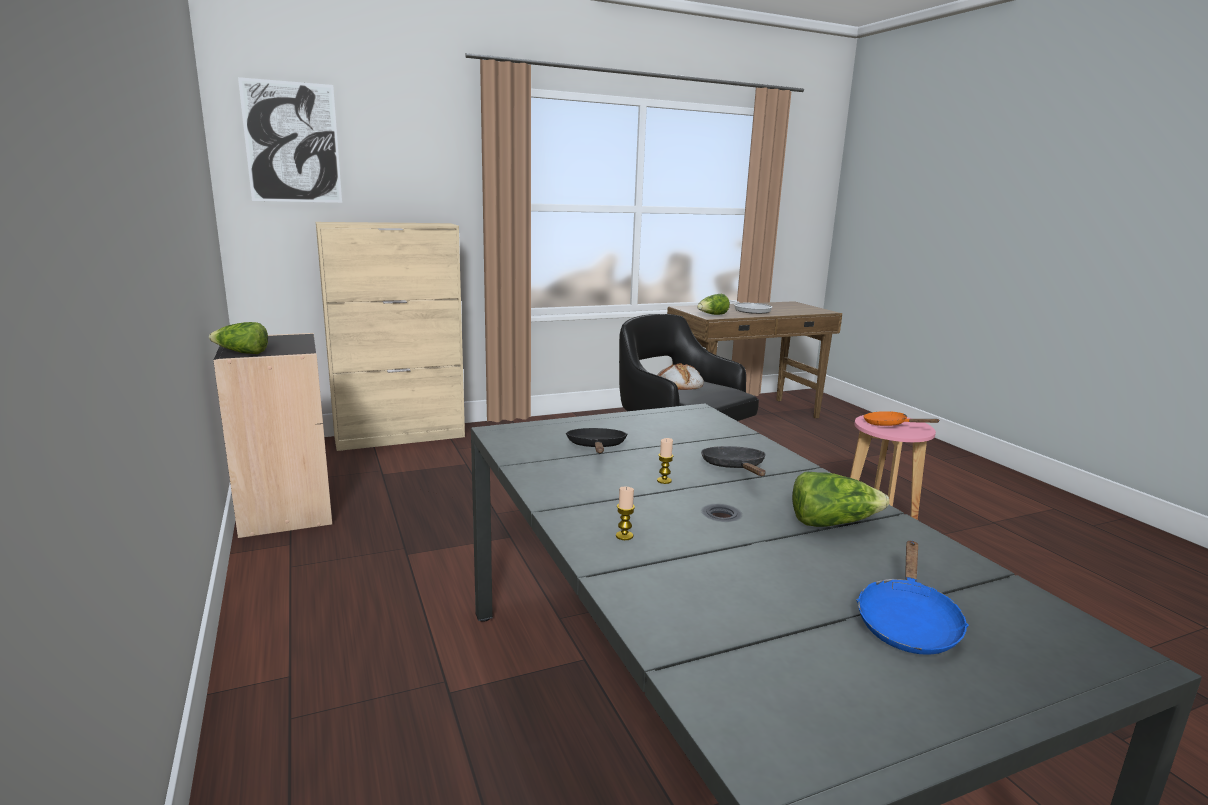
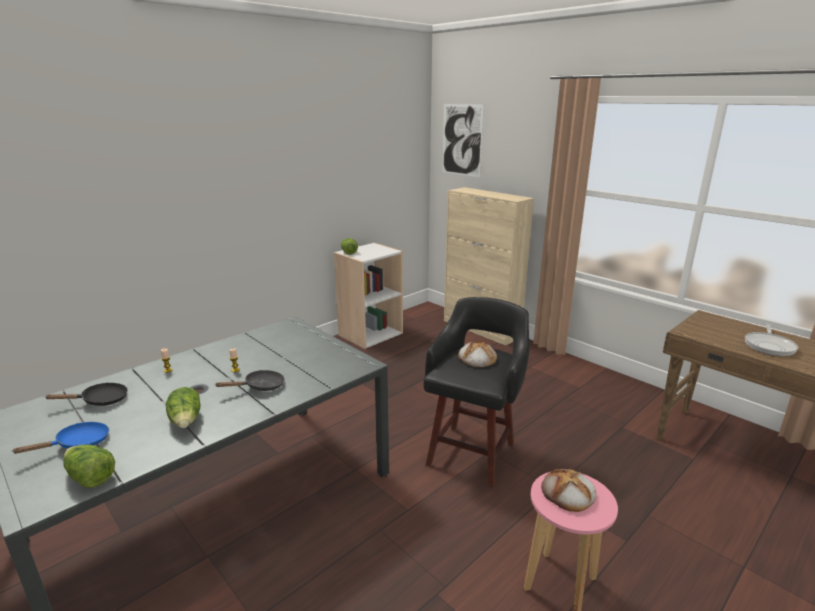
camera: 70 degrees right, 5 degrees up
black bookcase [213,333,332,538] -> white bookcase [334,243,403,349]
black frying pan [566,428,627,453] -> black frying pan moved to [44,382,128,406]
lettuce [697,294,730,315] -> lettuce moved to [63,445,115,488]
blue frying pan [856,540,969,655] -> blue frying pan turned 135 degrees clockwise [11,422,109,454]
orange frying pan [863,411,940,426] -> bread [541,469,597,512]

